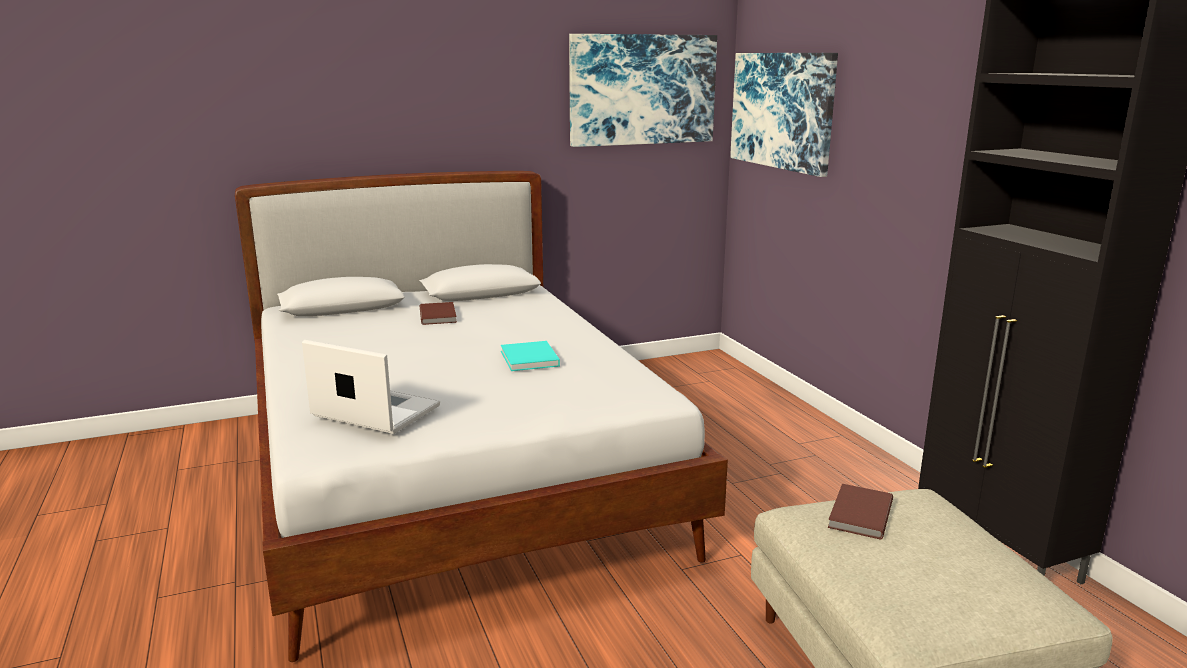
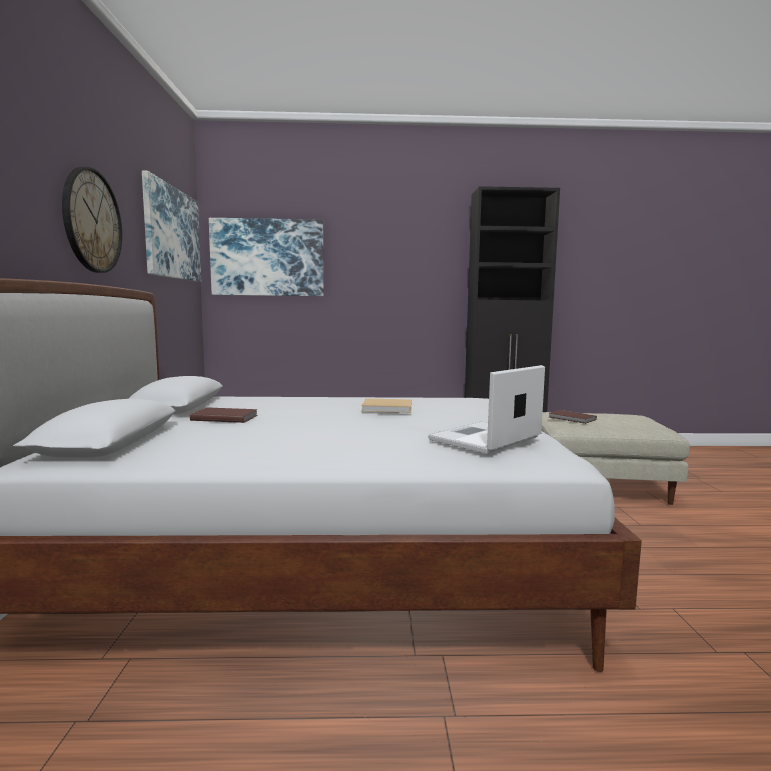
camera: 70 degrees left, 10 degrees down
turquoise book [501,341,560,371] -> beige book [361,398,412,413]
none -> wall clock [62,167,122,273]

